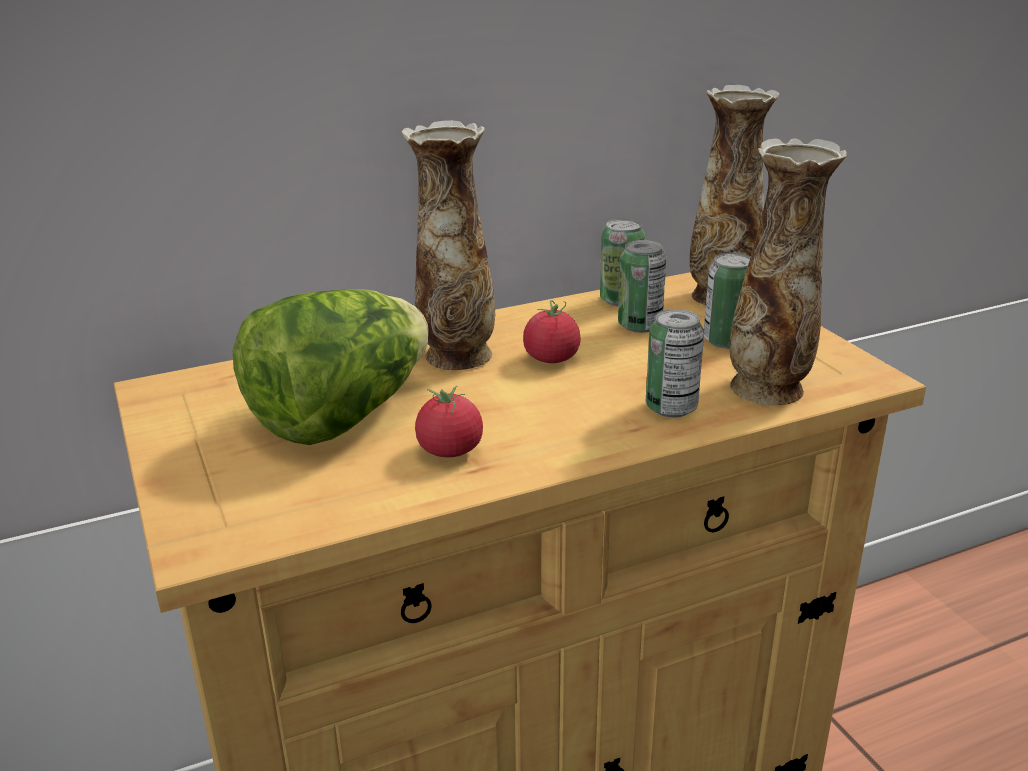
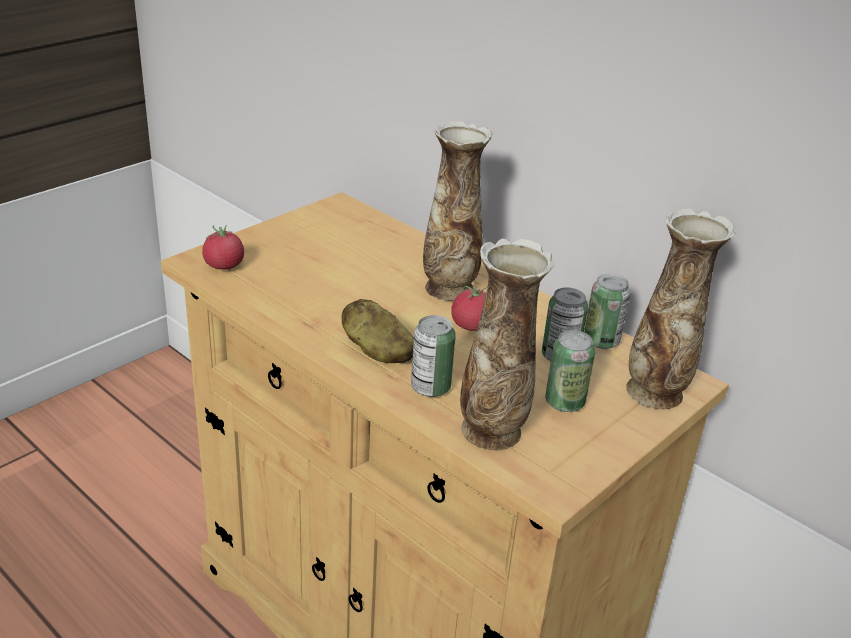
camera: 65 degrees right, 5 degrees up
lettuce [233,289,429,445] -> none
tomato [415,386,483,457] -> tomato moved to [202,225,244,270]
none -> potato [342,299,414,363]

